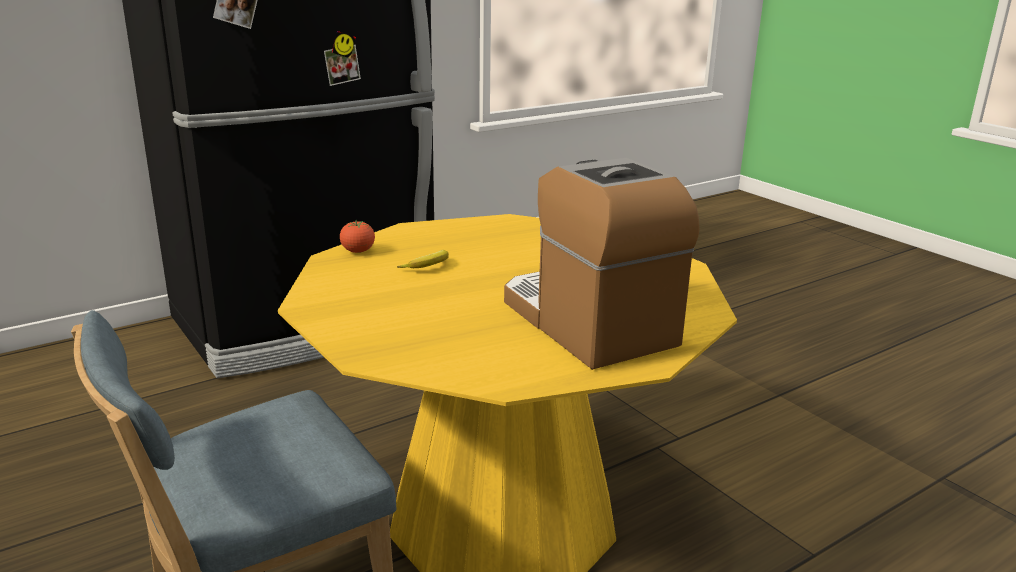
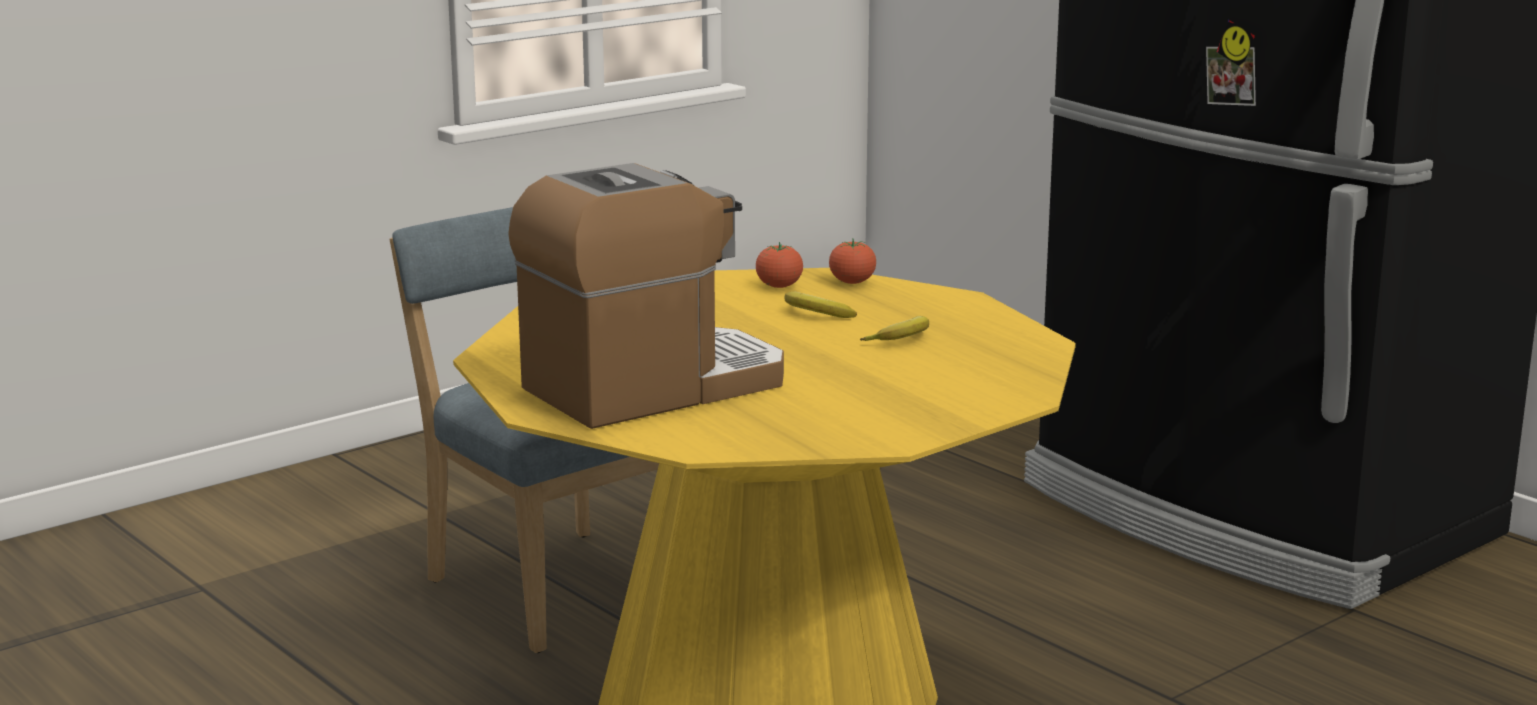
camera: 85 degrees right, 5 degrees down
none -> tomato [756,242,803,288]
none -> banana [860,316,929,341]

